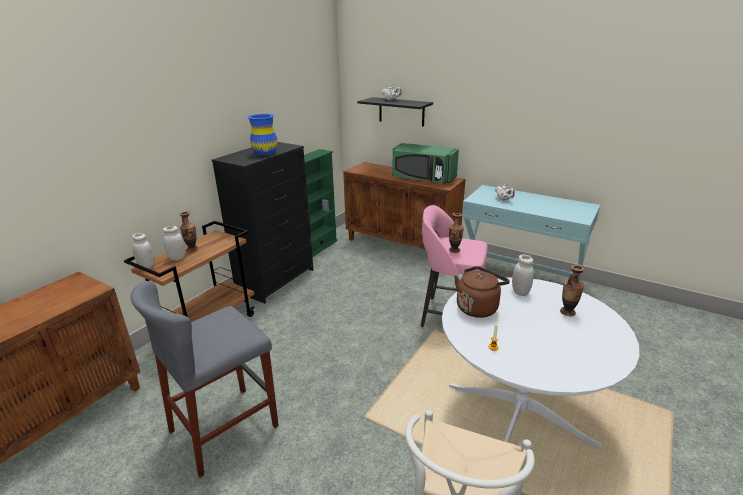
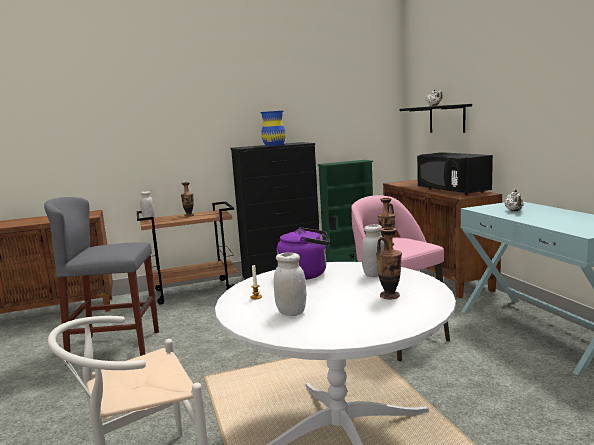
camera: 40 degrees right, 15 degrees down
white jar [163,226,185,261] -> white jar moved to [274,252,306,316]
green microwave [392,143,459,184] -> black microwave [417,152,493,195]
brown kettle [454,266,510,318] -> purple kettle [277,227,330,280]

